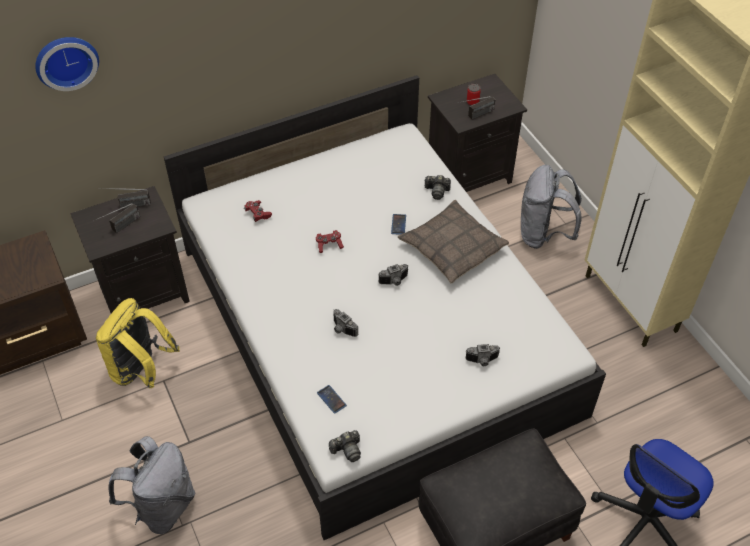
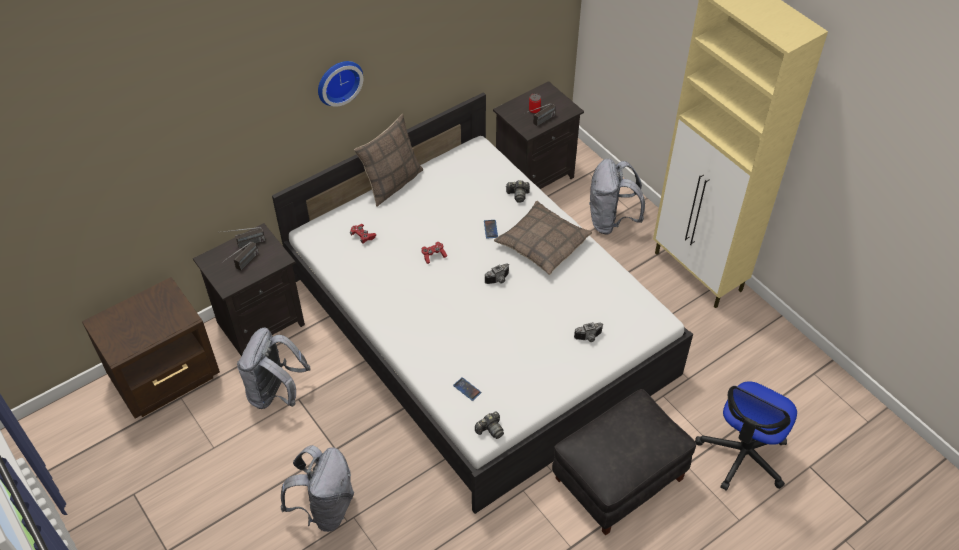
camera: 10 degrees left, 0 degrees up
wall clock [35,37,99,91] -> wall clock moved to [318,61,363,107]
yellow backpack [96,298,180,388] -> grey backpack [237,327,311,409]
camera [333,309,358,337] -> none
none -> pillow [354,114,423,207]

